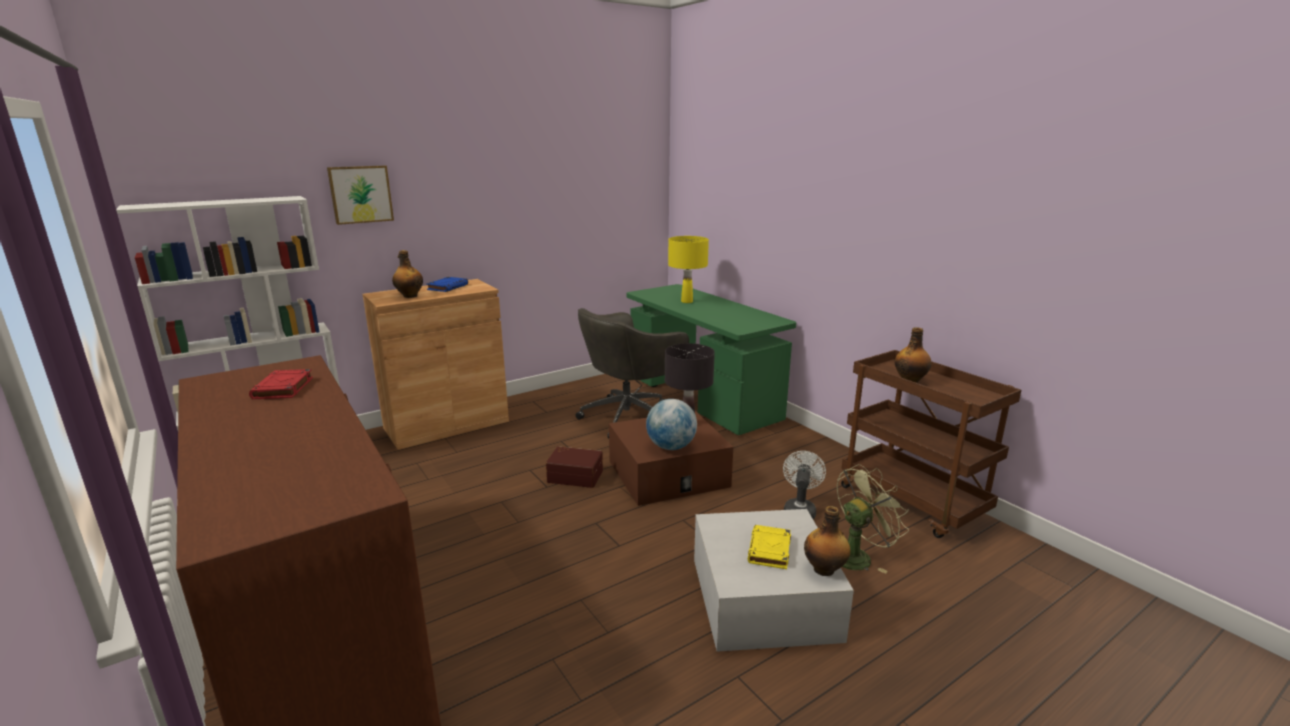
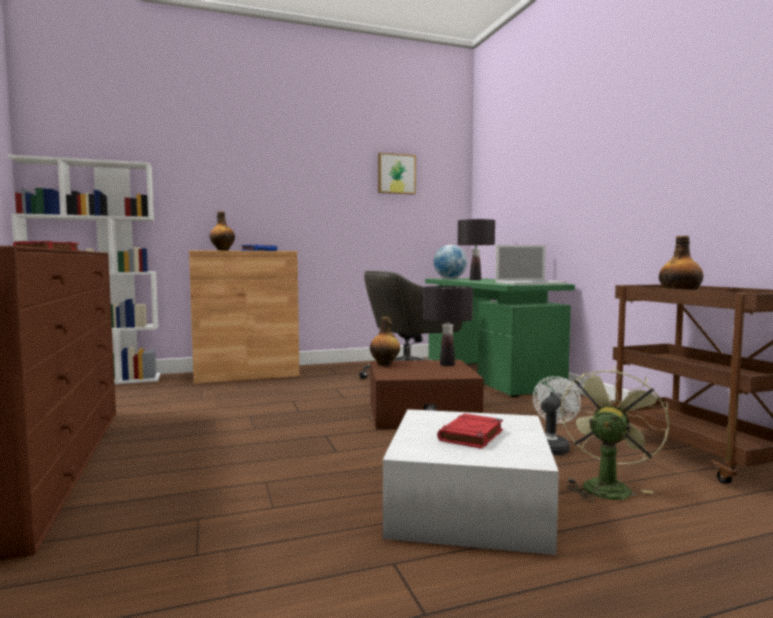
camera: 15 degrees right, 15 degrees down
picture [327,165,394,225] -> picture moved to [378,153,416,194]
brown storage box [546,446,603,488] -> none
globe [646,399,697,450] -> globe moved to [434,245,467,279]
yellow table lamp [668,236,709,303] -> black table lamp [457,219,495,280]
yellow book [748,525,791,569] -> red book [437,414,503,449]
bottle [804,506,850,576] -> bottle moved to [370,317,400,366]
green fan [837,464,909,574] -> green fan turned 45 degrees counterclockwise [561,365,669,502]
none -> laptop [495,245,567,285]

